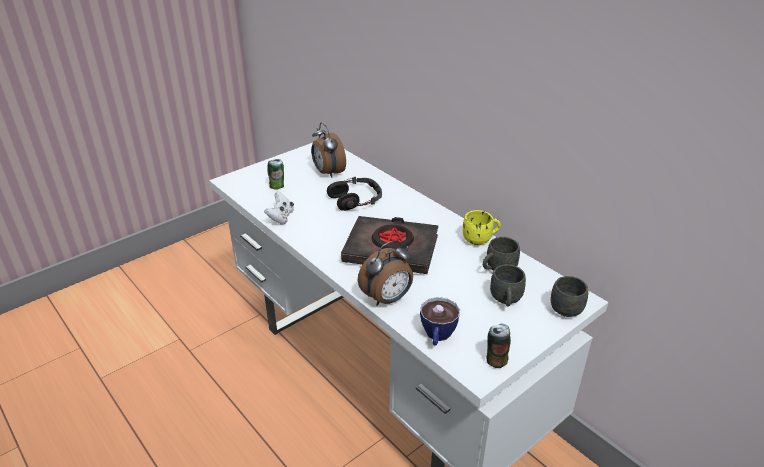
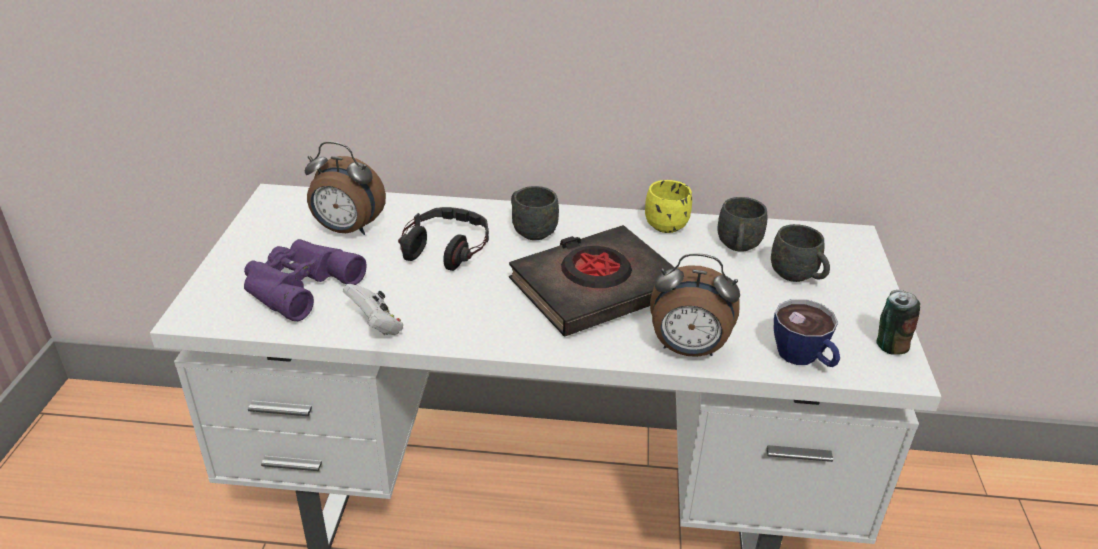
camera: 45 degrees left, 0 degrees up
can [267,159,284,190] -> purple binoculars [244,239,366,321]
alarm clock [358,240,413,306] -> alarm clock turned 90 degrees clockwise [650,253,740,357]
grey mug [550,276,588,317] -> grey mug moved to [511,186,559,240]

